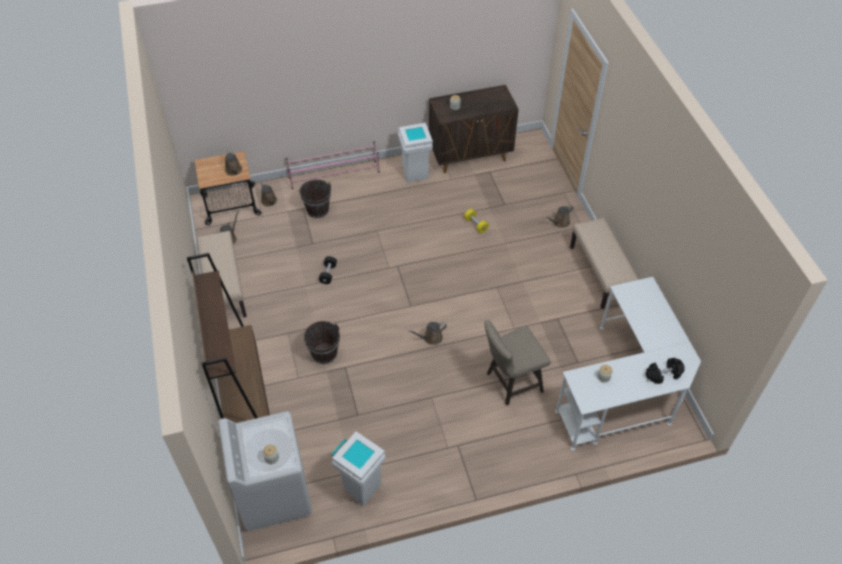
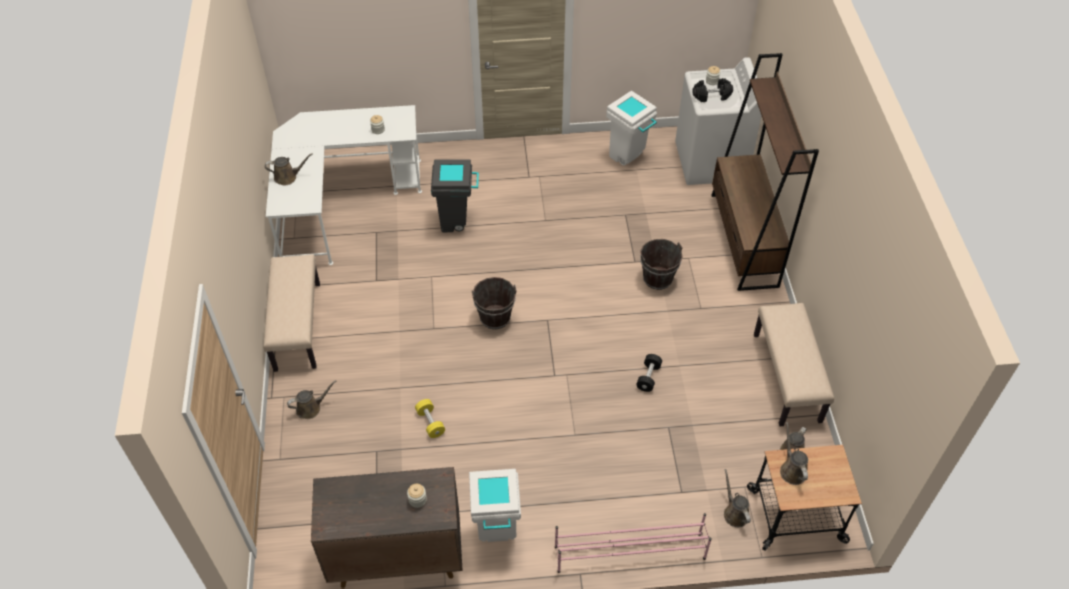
camera: 170 degrees left, 0 degrees up
brown bucket [299,180,331,218] -> brown bucket moved to [472,277,516,330]
brown watering can [408,322,447,345] -> brown watering can moved to [265,153,313,185]
beige stool [484,320,551,405] -> grey trash can [431,159,479,232]
black dumbbell [646,358,685,384] -> black dumbbell moved to [692,78,733,102]

